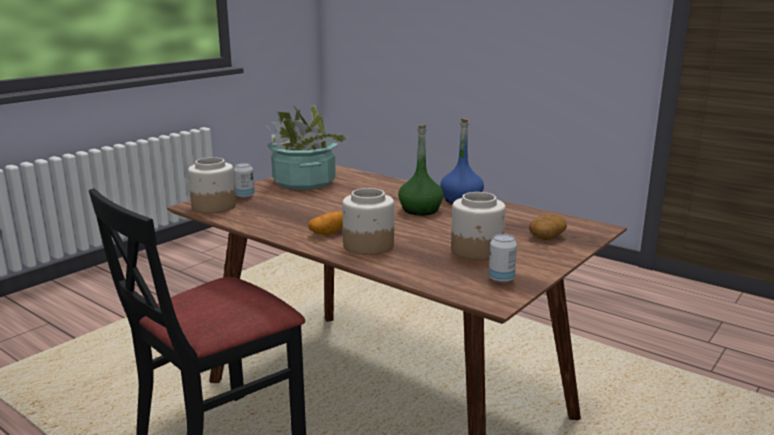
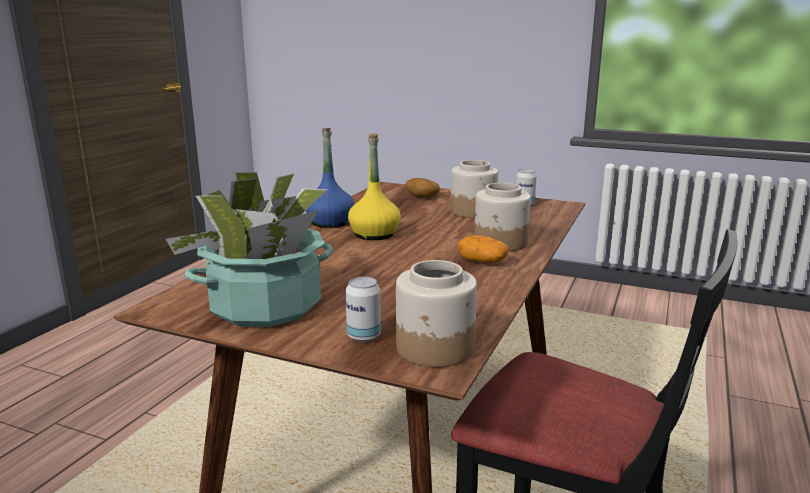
camera: 105 degrees left, 0 degrees up
green bottle [398,125,444,216] -> yellow bottle [348,134,401,240]

